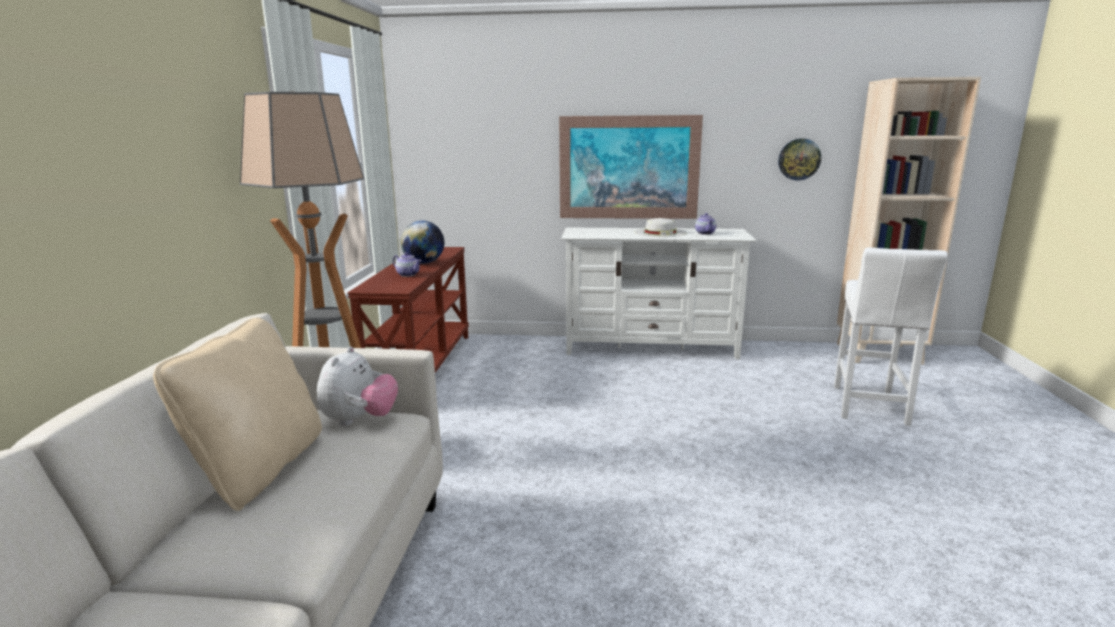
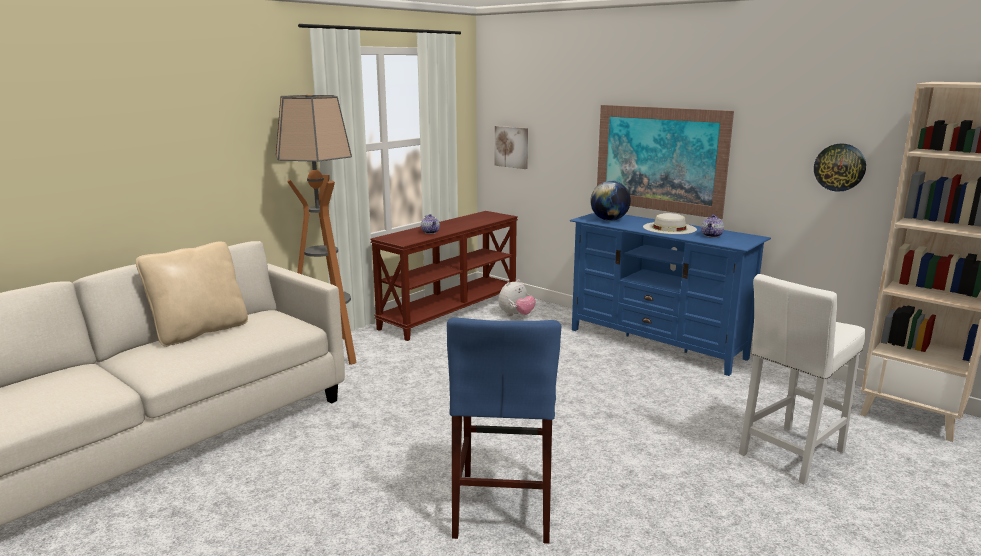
camera: 35 degrees right, 0 degrees up
plush toy [317,346,398,426] -> plush toy moved to [499,279,536,316]
globe [401,221,444,264] -> globe moved to [590,181,631,221]
white tv stand [561,227,756,359] -> blue tv stand [570,213,771,376]
none -> blue stool [447,317,561,544]
none -> picture [495,126,528,169]

